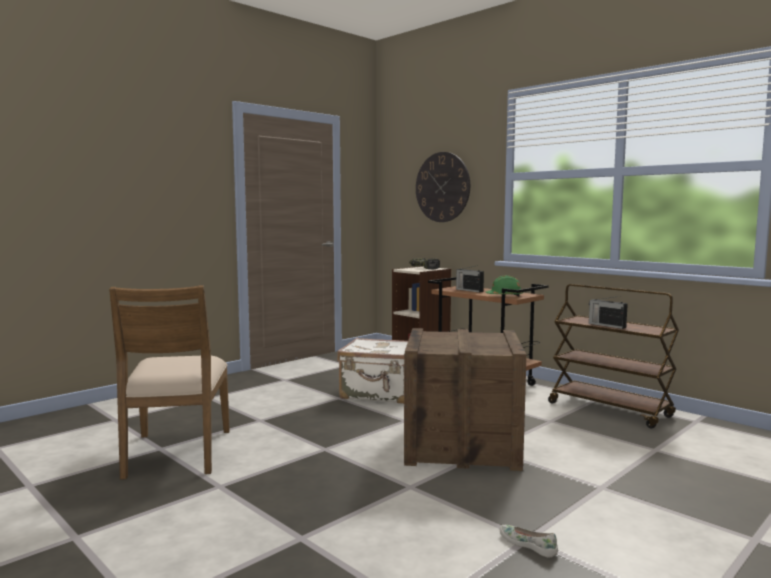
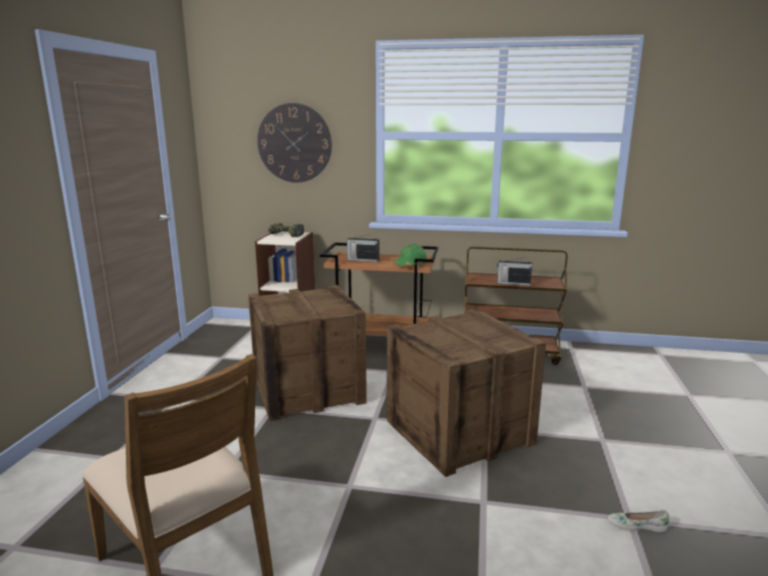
camera: 35 degrees left, 10 degrees up
white suitcase [337,338,408,404] -> crate [248,285,367,421]

